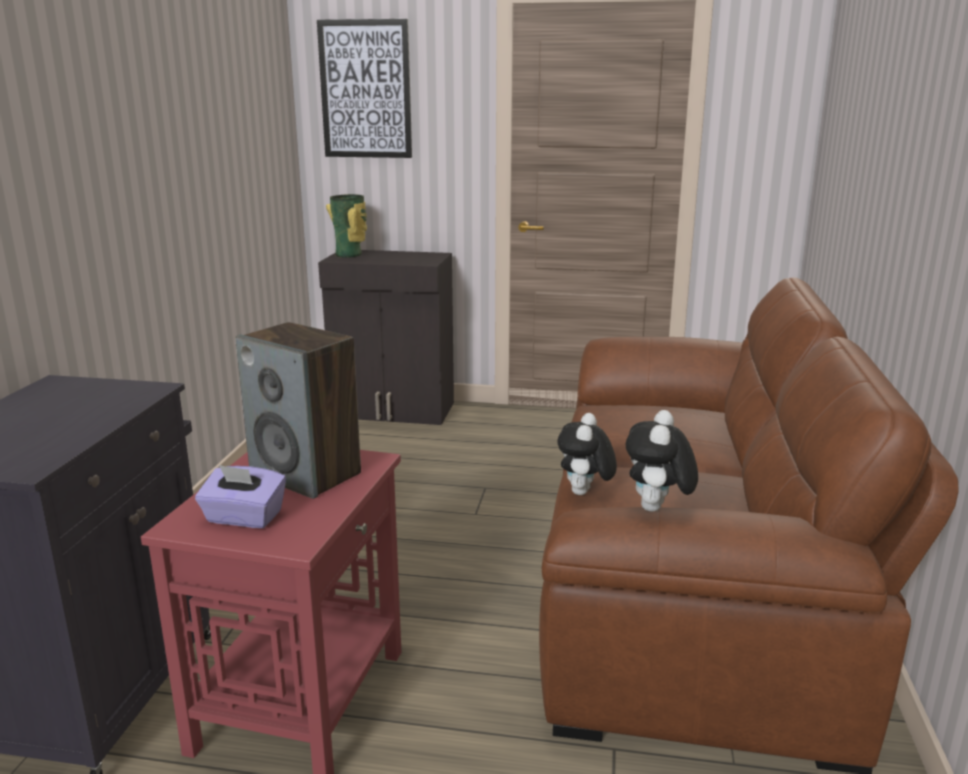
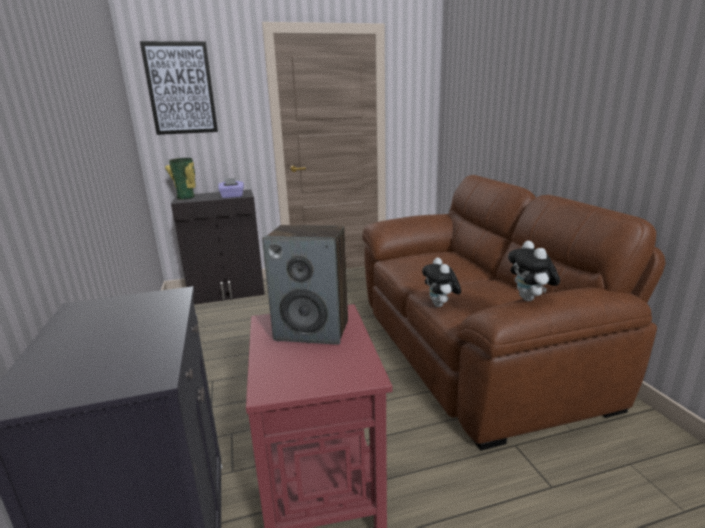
camera: 25 degrees left, 0 degrees up
purple tissue box [195,465,286,528] -> purple tissue box moved to [218,178,244,198]

